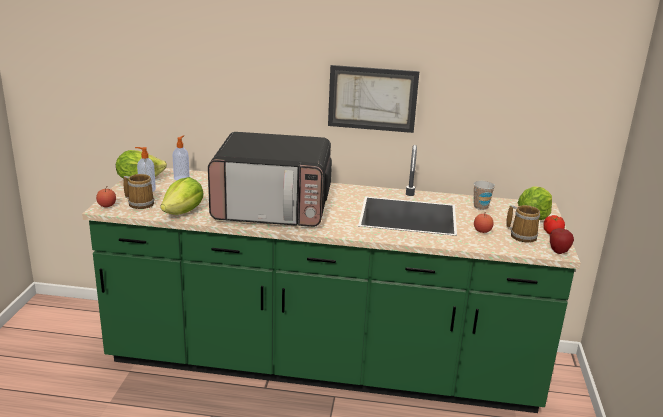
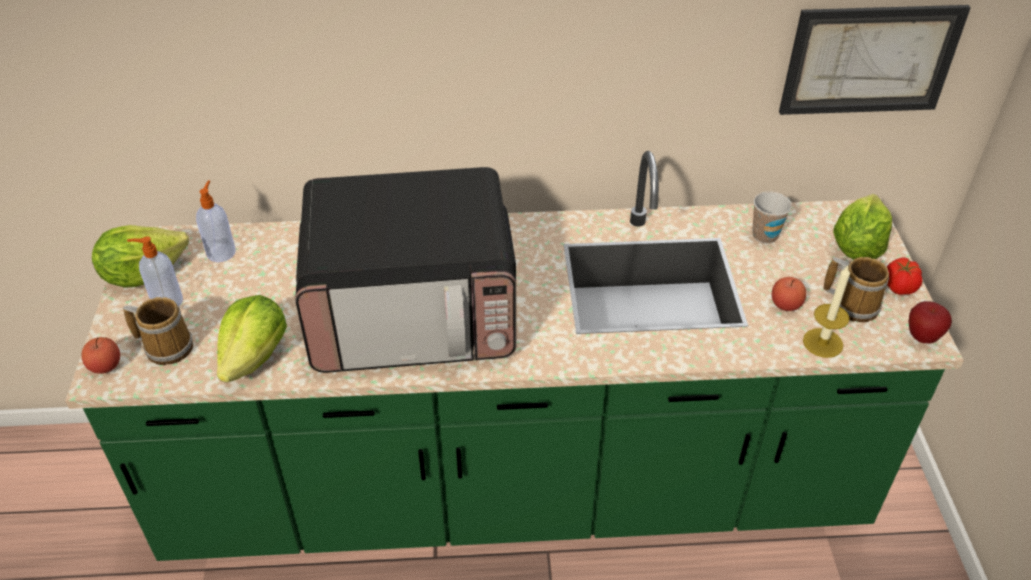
camera: 10 degrees left, 20 degrees up
picture [328,65,419,133] -> picture moved to [779,5,971,115]
none -> candle [803,266,850,358]

